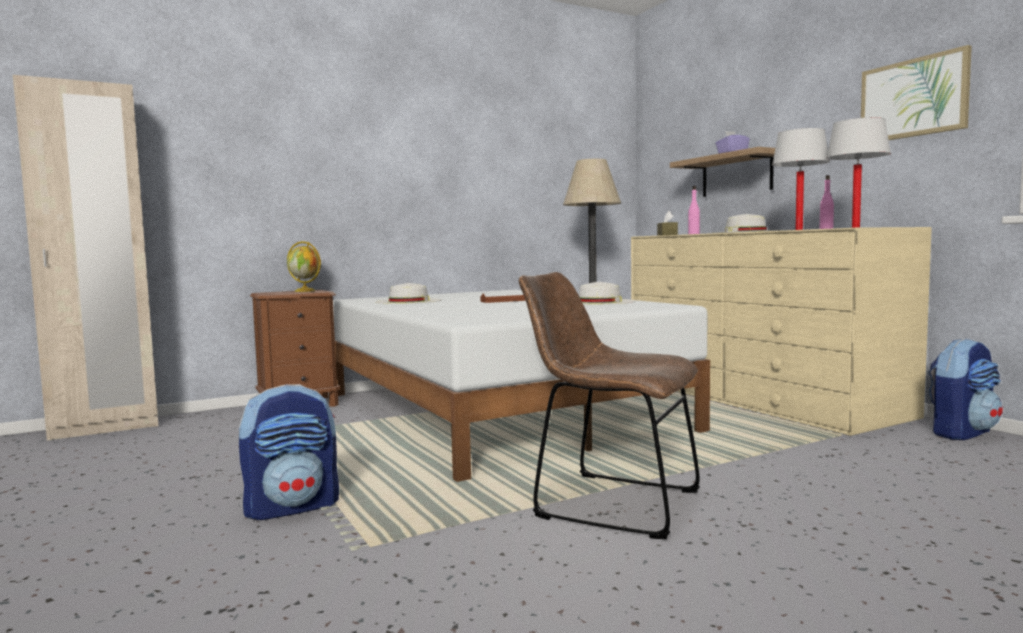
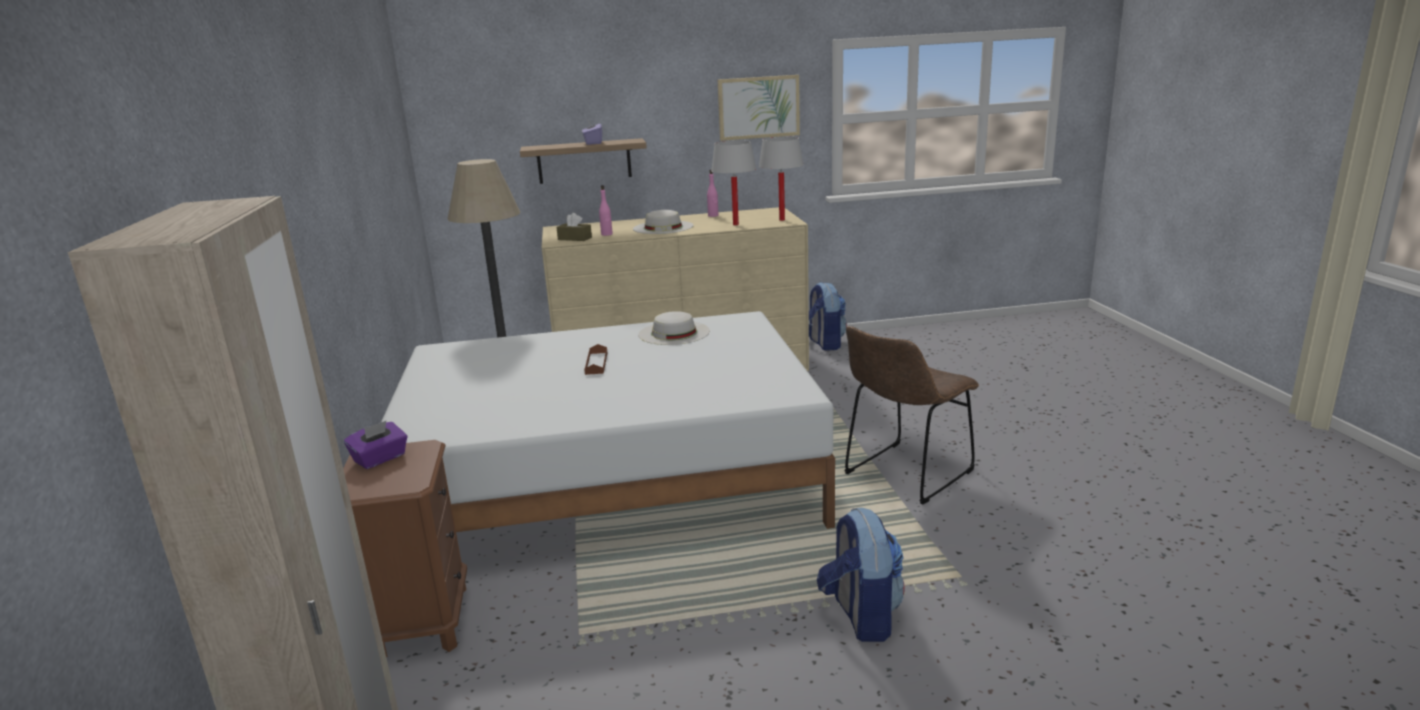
camera: 70 degrees left, 15 degrees up
globe [287,241,321,292] -> purple tissue box [344,421,407,469]
white hat [376,283,441,304] -> none

